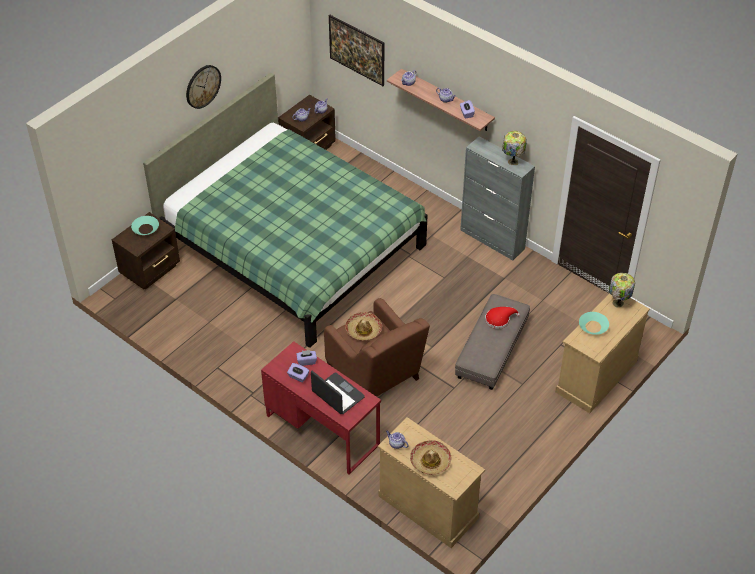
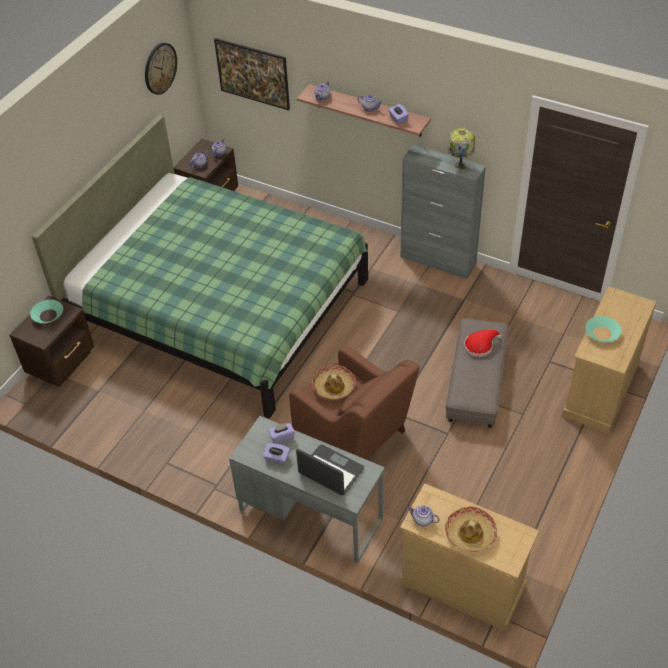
camera: 10 degrees left, 0 degrees up
wall clock [186,65,221,109] -> wall clock moved to [145,43,177,95]
red desk [261,341,381,475] -> grey desk [229,416,385,563]
table lamp [609,273,635,308] -> none

